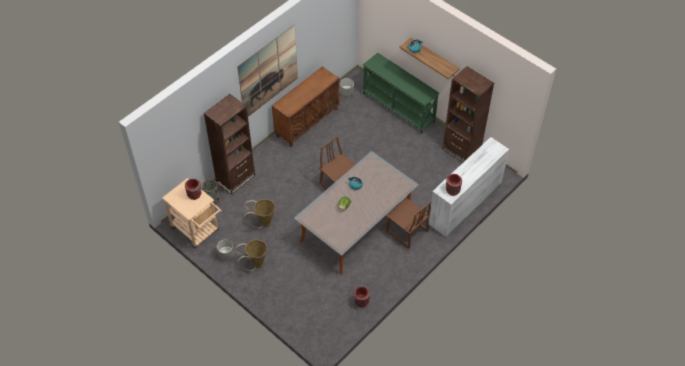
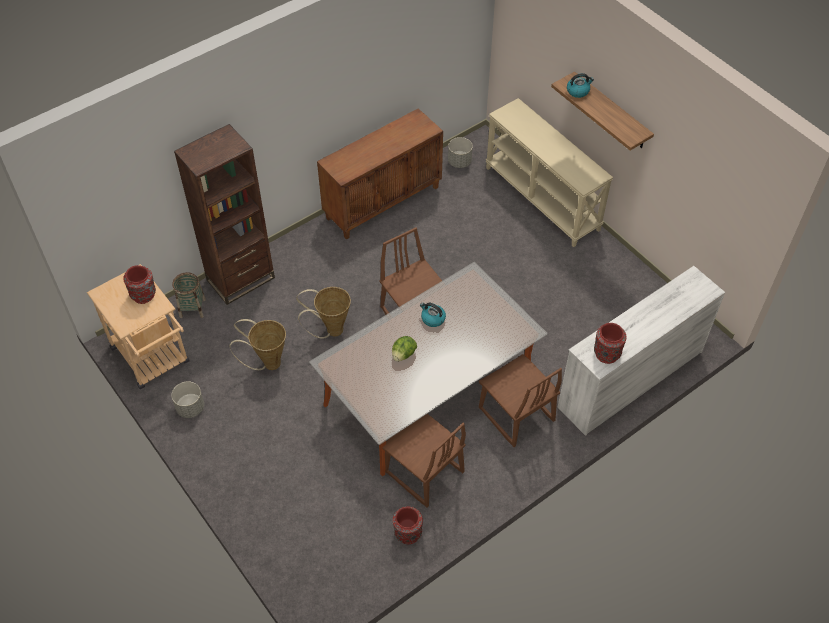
camera: 10 degrees right, 0 degrees up
basket [234,240,267,271] -> basket moved to [296,287,351,339]
picture [237,25,298,117] -> none
green console table [362,53,439,134] -> beige console table [486,98,613,247]
brown bookcase [442,66,494,163] -> none
none -> brown chair [383,414,466,507]

